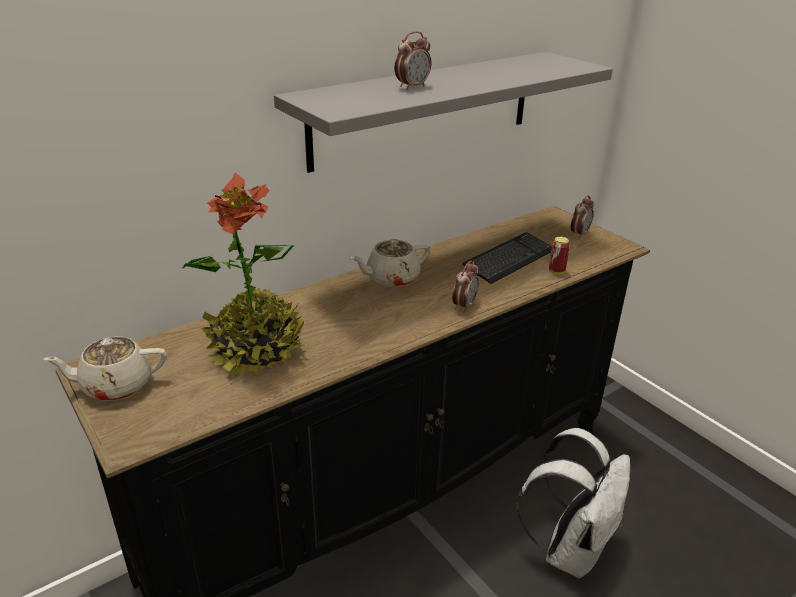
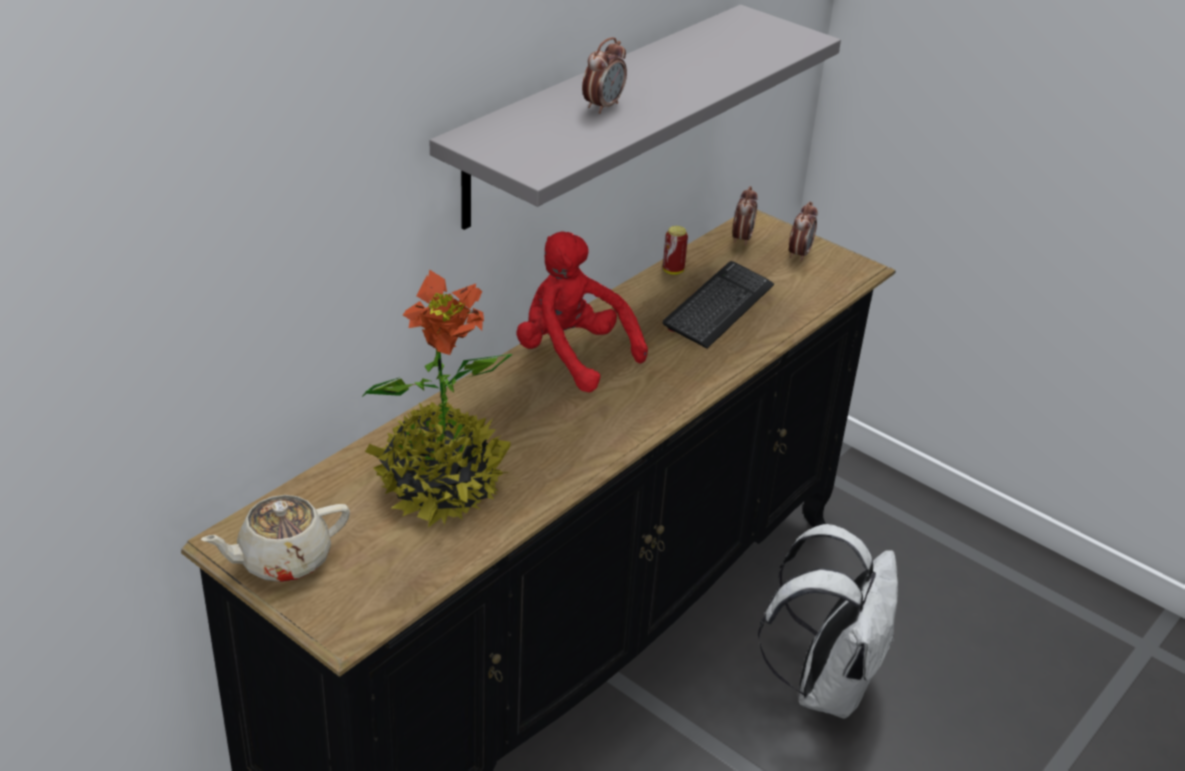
camera: 15 degrees left, 5 degrees up
beige teapot [351,239,430,287] -> red plush toy [516,231,648,392]
alarm clock [452,261,479,312] -> alarm clock moved to [733,186,758,246]
can [549,237,570,274] -> can moved to [663,226,688,275]

